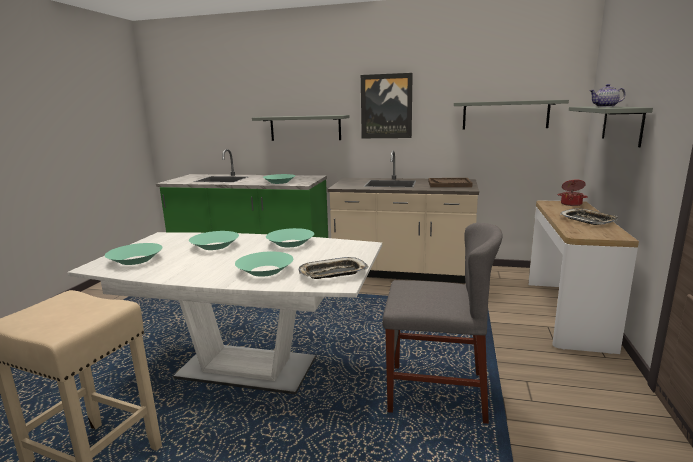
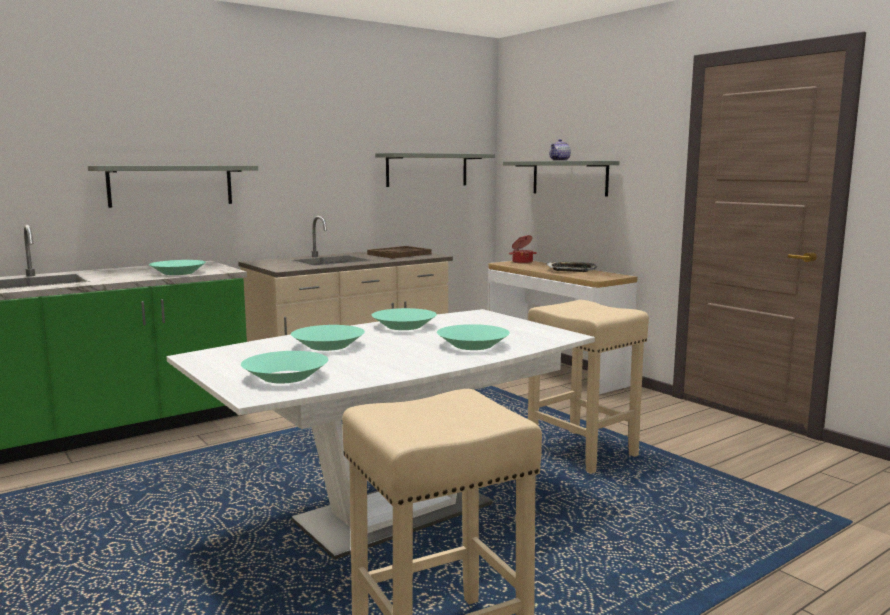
camera: 50 degrees left, 5 degrees down
tray [299,257,369,279] -> none
picture [361,73,413,138] -> none
grey chair [382,223,503,424] -> beige stool [528,300,649,474]

